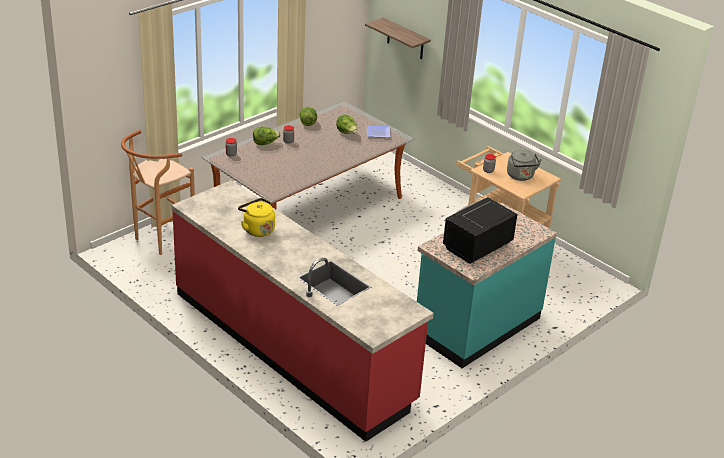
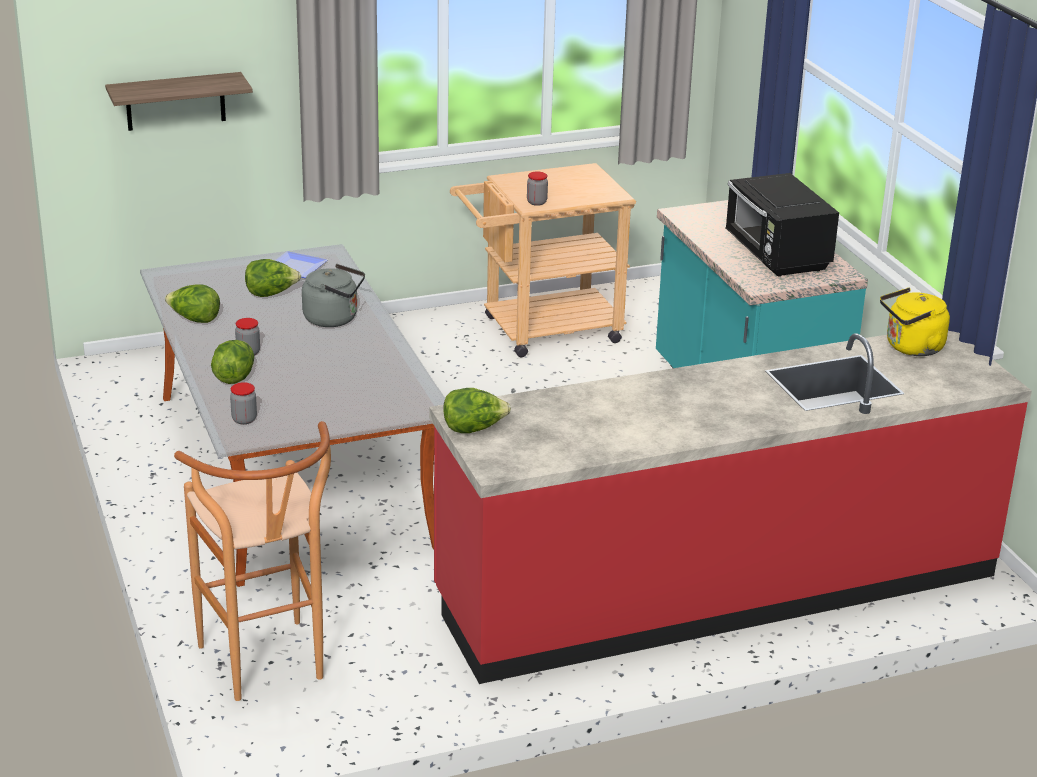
camera: 65 degrees left, 5 degrees down
yellow kettle [238,198,275,237] -> yellow kettle moved to [880,288,950,356]
grey kettle [507,150,542,181] -> grey kettle moved to [302,264,365,327]
none -> lettuce [444,388,511,433]

